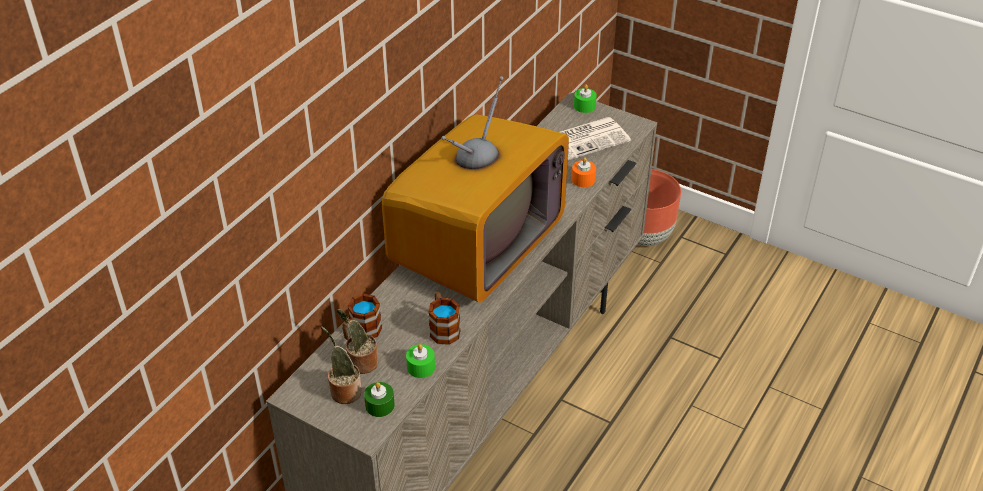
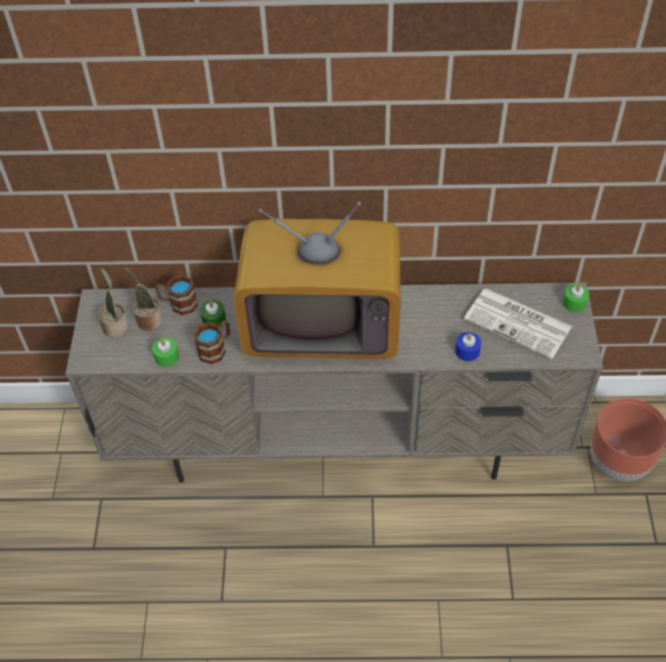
camera: 60 degrees right, 10 degrees up
green candle [364,382,395,417] -> green candle moved to [200,300,226,326]
orange candle [572,157,596,187] -> blue candle [455,332,481,361]

